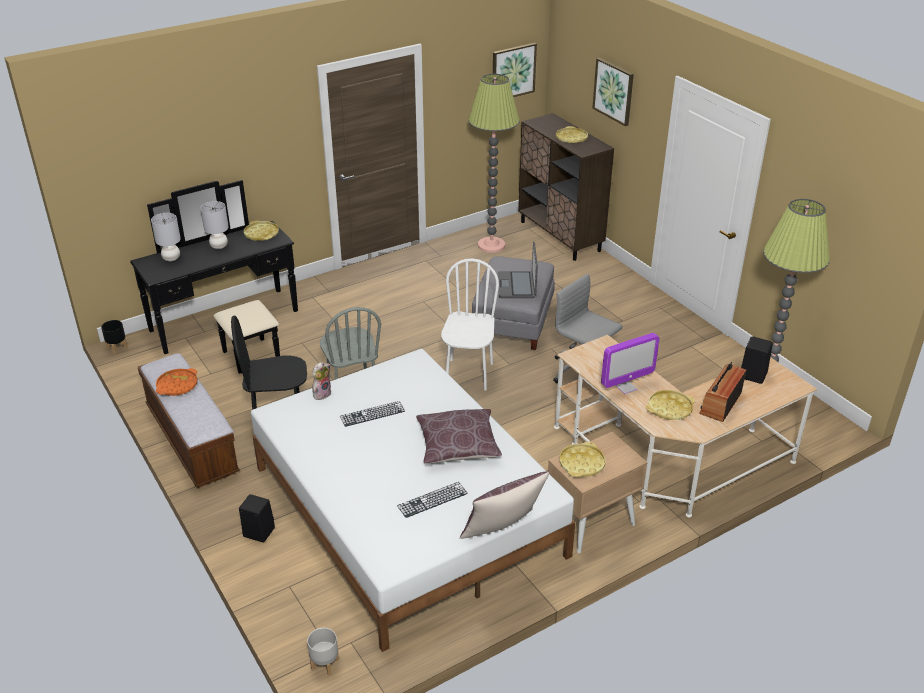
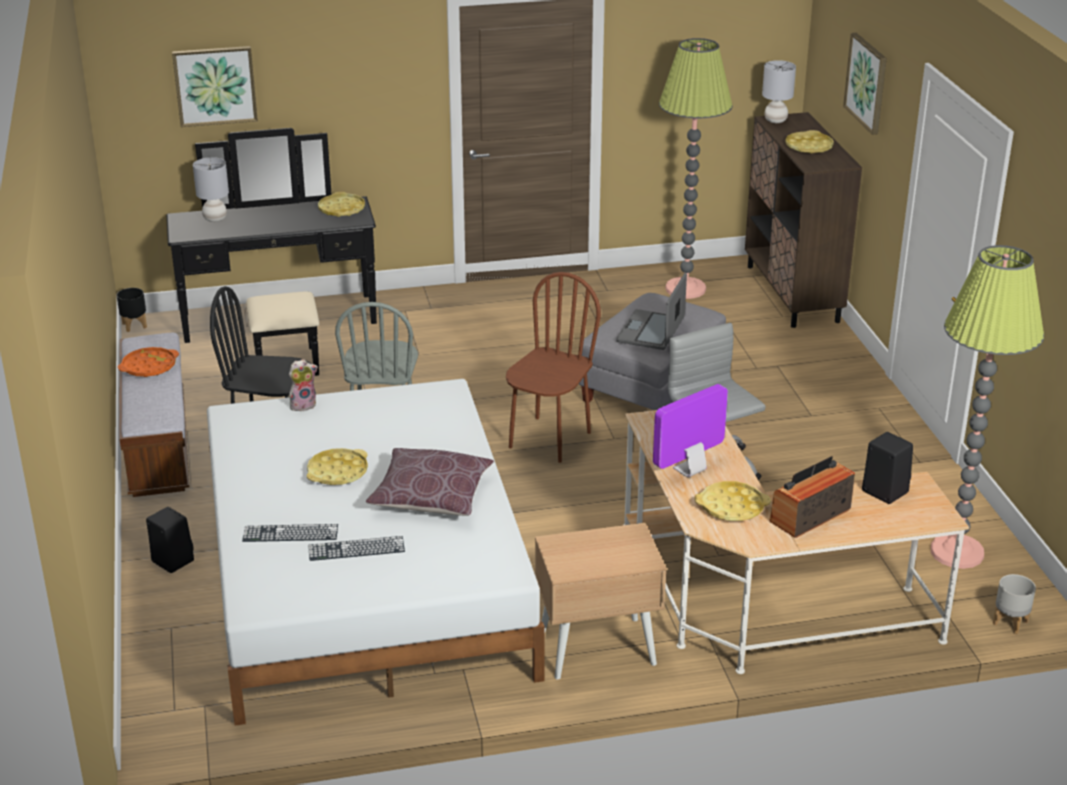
camera: 20 degrees right, 5 degrees down
grey table lamp [200,201,229,249] -> grey table lamp moved to [762,60,796,123]
grey planter [307,628,339,676] -> grey planter moved to [993,574,1036,634]
keyboard [340,401,405,427] -> keyboard moved to [242,524,338,542]
white chair [441,258,499,391] -> brown chair [506,272,601,463]
brown pillow [460,472,549,539] -> none
picture [493,43,537,97] -> picture moved to [172,46,258,127]
yellow tray [560,442,605,477] -> yellow tray moved to [307,448,368,485]
monitor [601,333,659,394] -> monitor turned 150 degrees clockwise [653,384,728,477]

